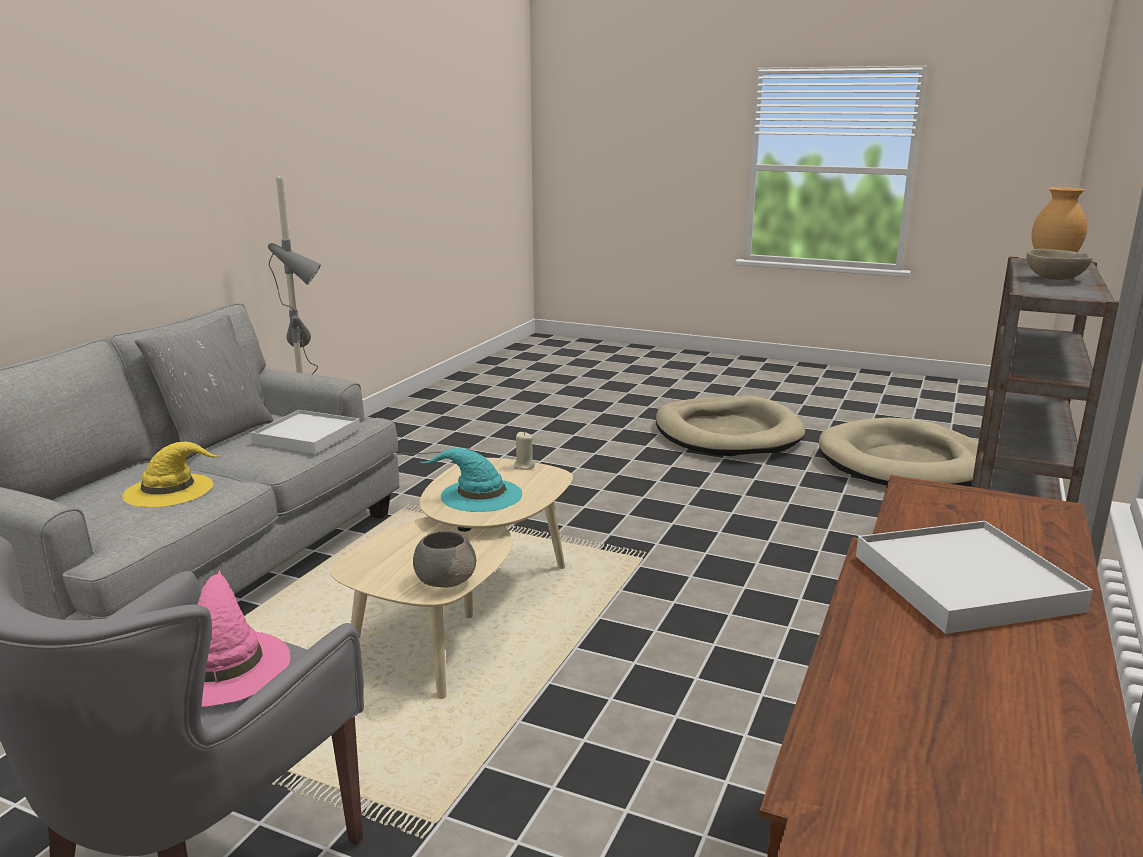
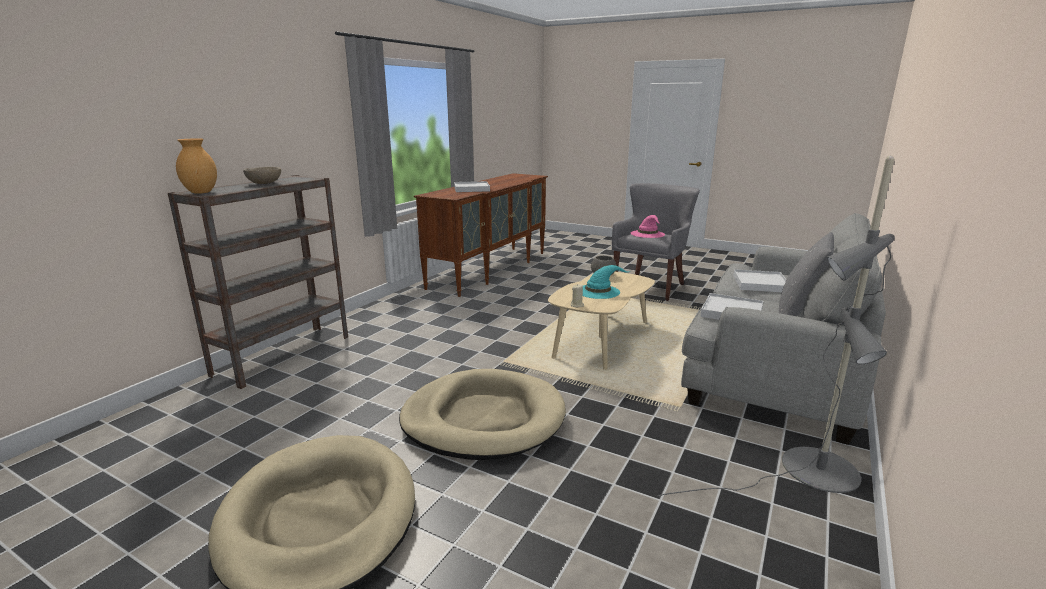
camera: 175 degrees left, 0 degrees up
yellow hat [122,442,221,507] -> white tray [733,269,787,292]
beige dog bed [819,418,978,486] -> beige dog bed moved to [399,369,566,460]

